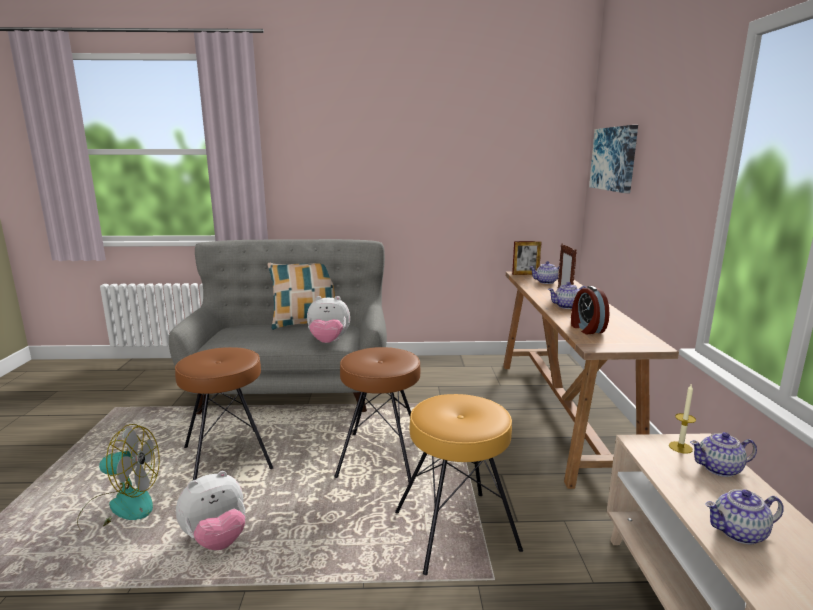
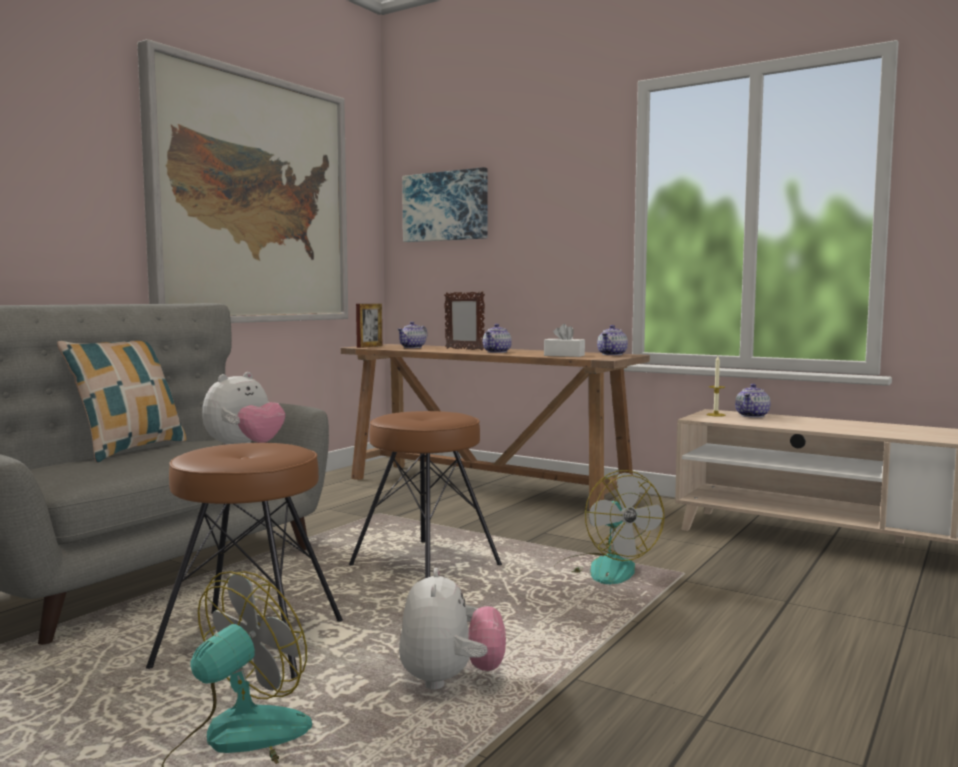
camera: 55 degrees left, 10 degrees down
brown stool [395,394,523,575] -> fan [555,470,665,584]
alarm clock [571,286,610,334] -> white tissue box [544,324,585,357]
teapot [705,489,784,544] -> teapot moved to [597,325,628,355]
none -> picture [137,39,348,323]

